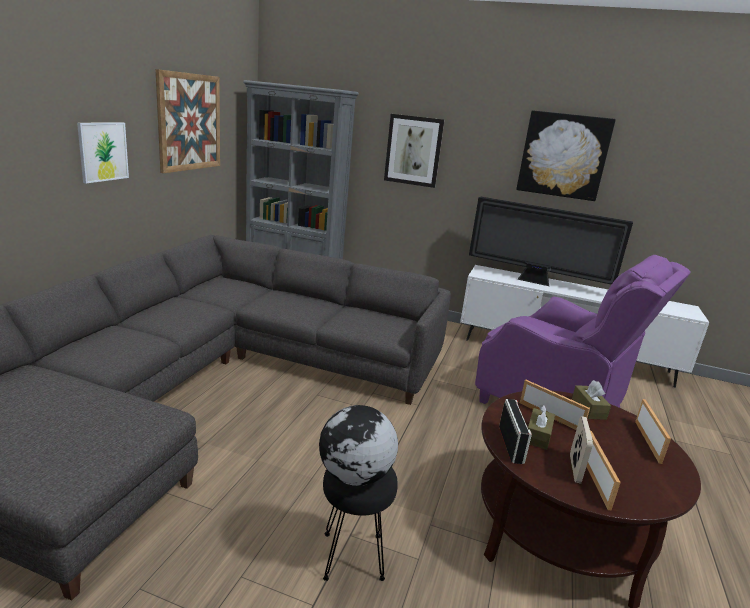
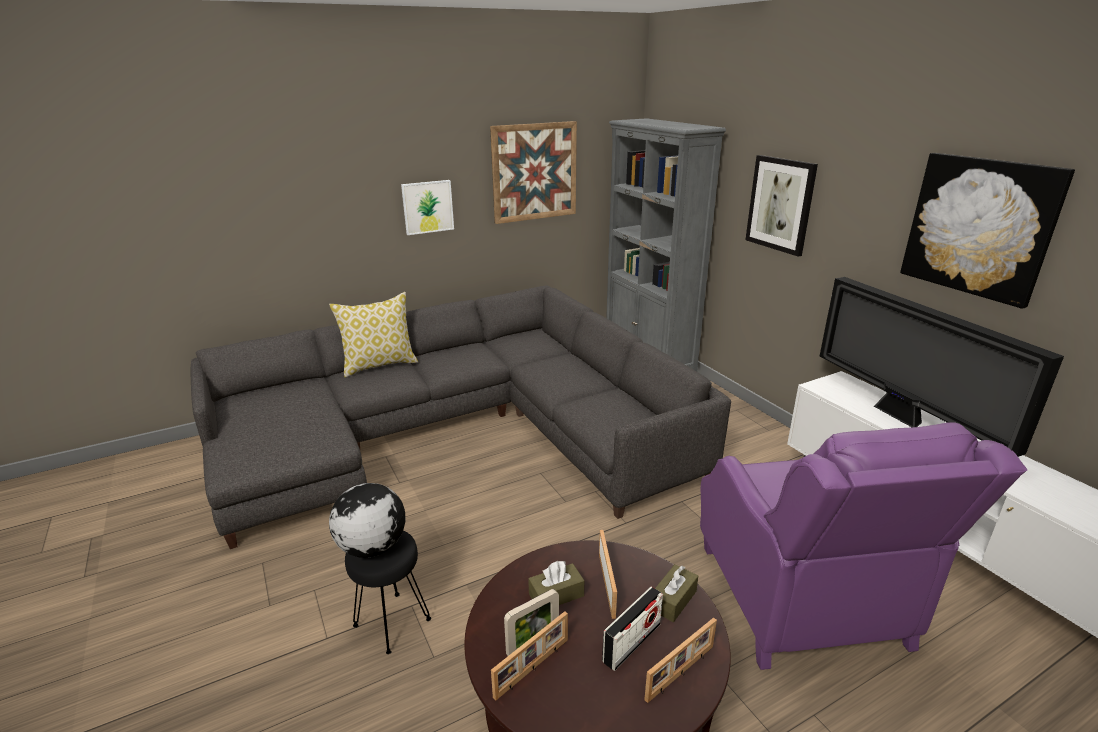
camera: 45 degrees right, 5 degrees up
radio [499,399,532,464] -> radio moved to [602,587,663,671]
none -> pillow [329,292,418,378]

